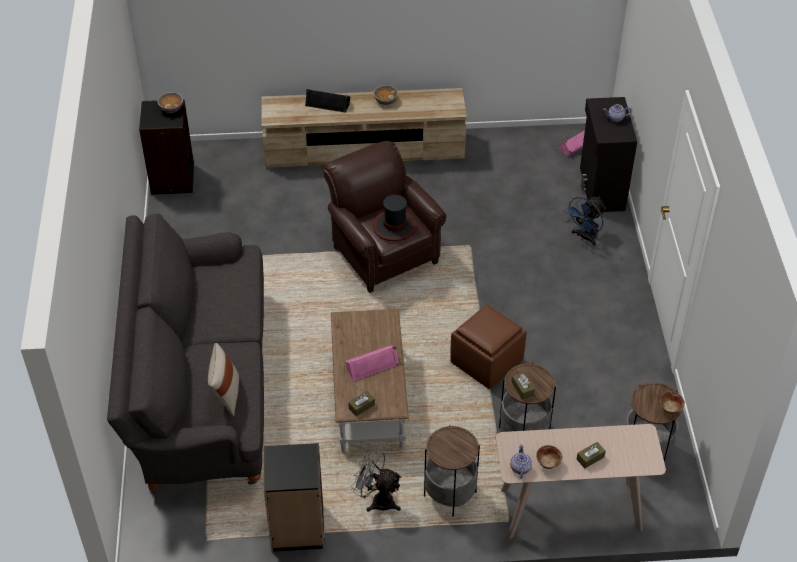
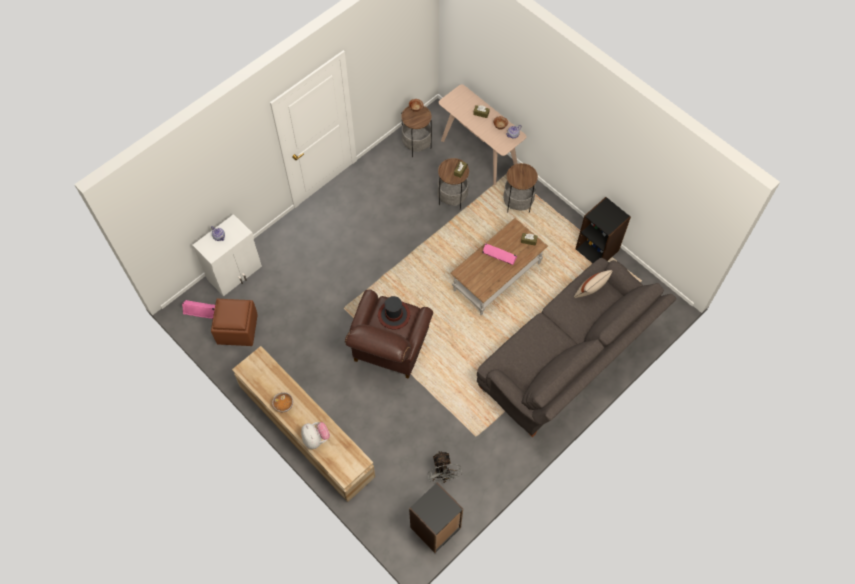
camera: 130 degrees left, 15 degrees up
bowl [158,92,183,113] -> none
black speaker [305,89,350,113] -> plush toy [301,422,330,449]
grey fan [351,448,402,512] -> grey fan moved to [428,451,462,484]
brown ottoman [450,304,527,389] -> brown ottoman moved to [211,298,258,346]
blue fan [564,197,607,246] -> none
black cabinet [580,97,637,212] -> white cabinet [193,214,262,296]

